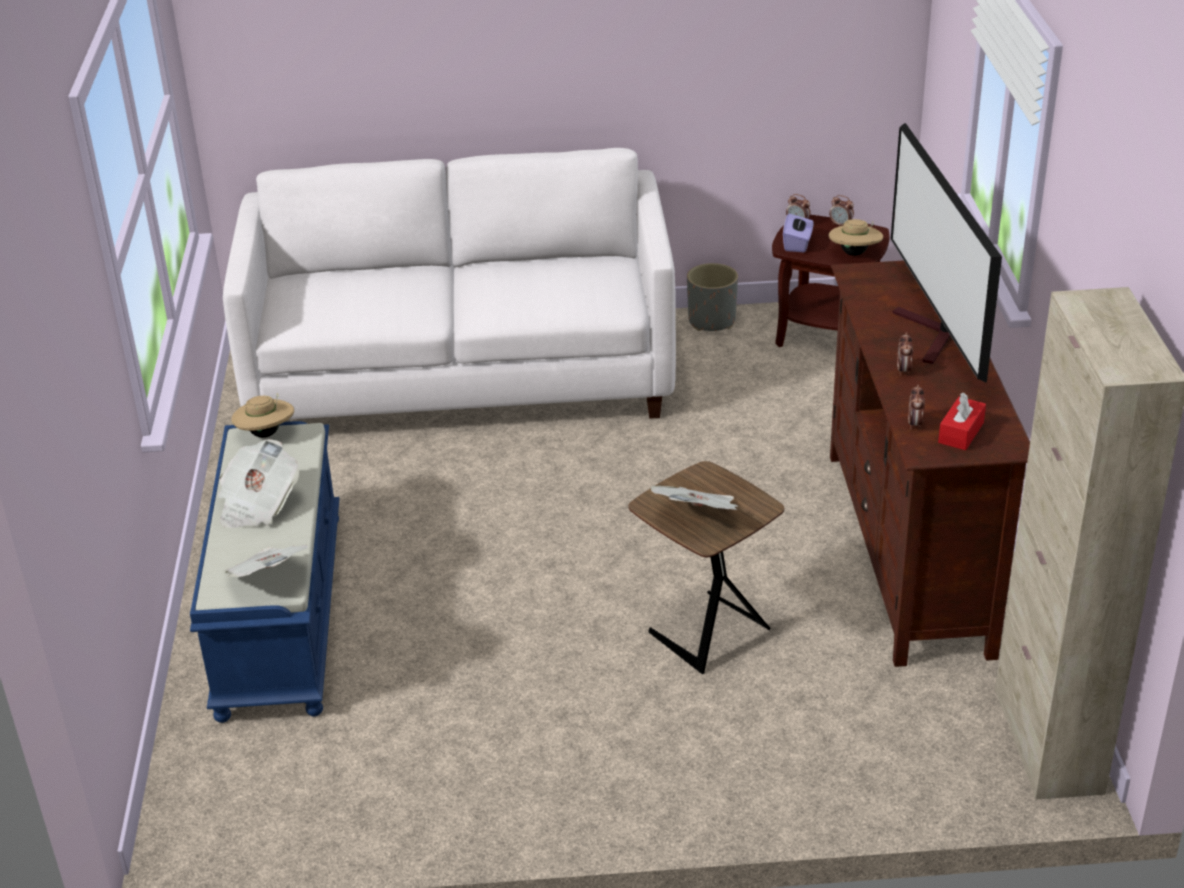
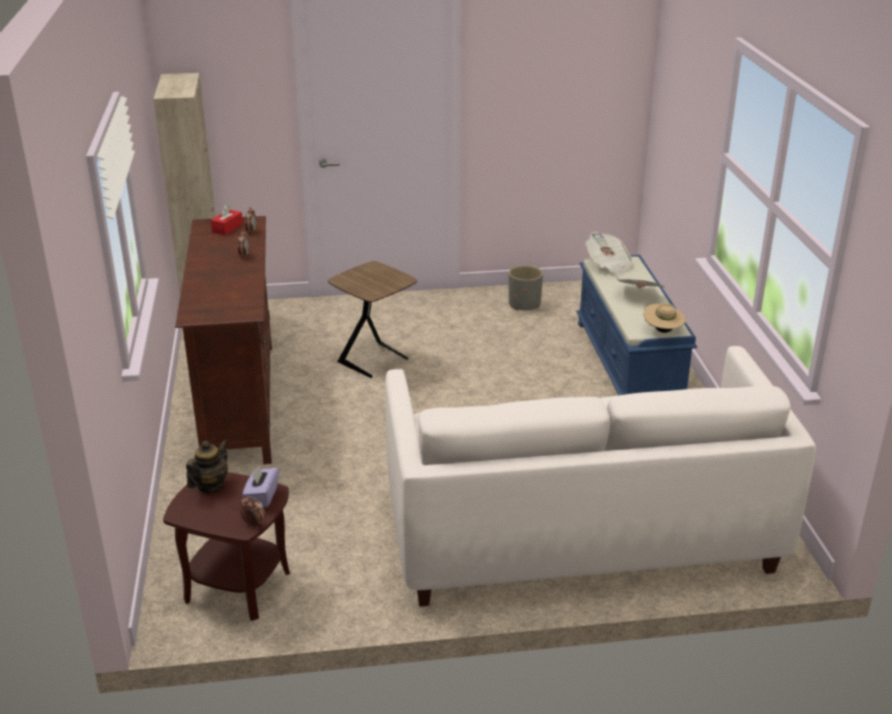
camera: 175 degrees right, 5 degrees down
newspaper [651,486,738,510] -> none
grey planter [687,263,738,331] -> grey planter moved to [509,265,543,311]
alarm clock [829,195,854,225] -> none
beige hat [829,219,883,256] -> teapot [186,440,228,493]
television [891,123,1002,383] -> none

